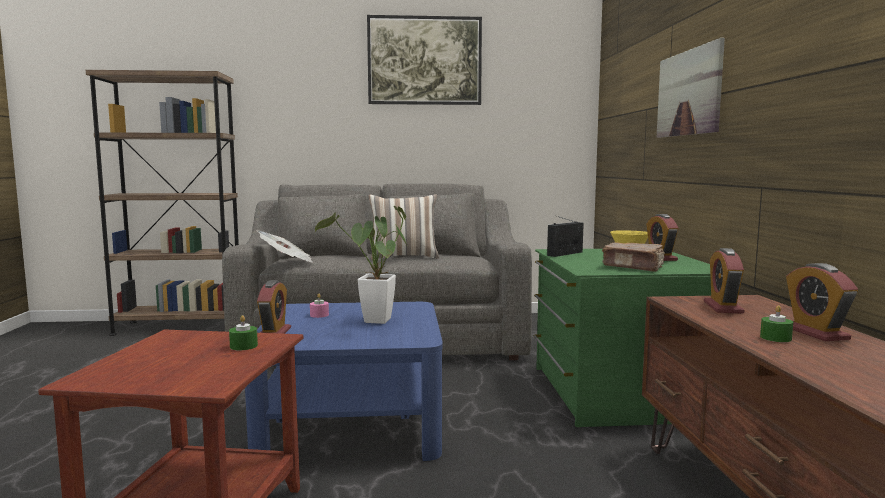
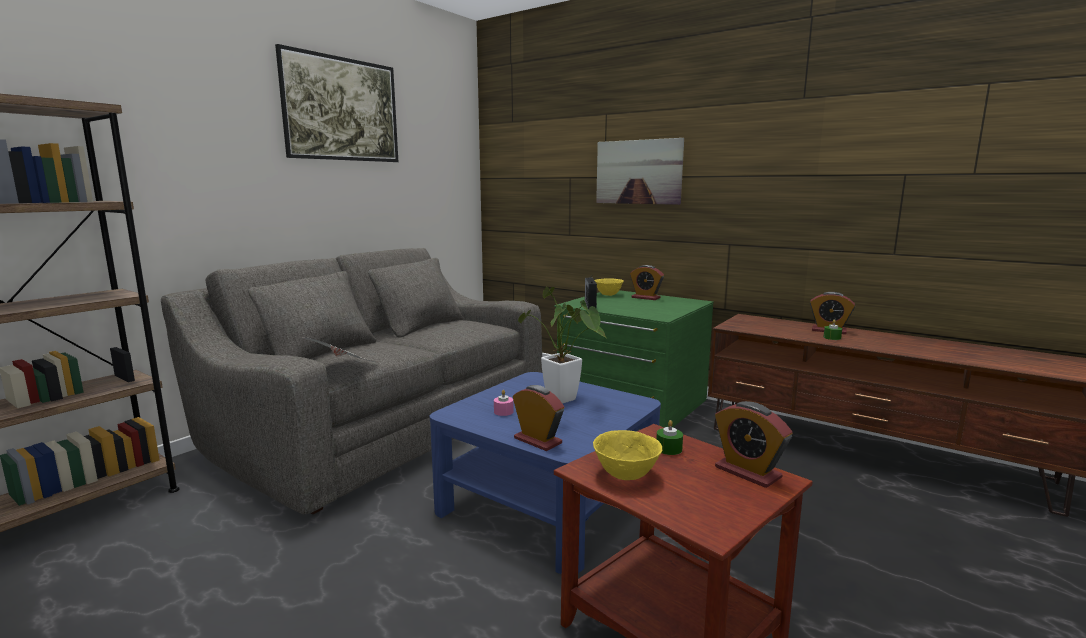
camera: 50 degrees left, 5 degrees up
pillow [369,194,439,260] -> none
brown book [602,242,665,272] -> none
alarm clock [704,248,745,314] -> alarm clock moved to [715,401,793,488]
none -> yellow bowl [593,430,662,480]

